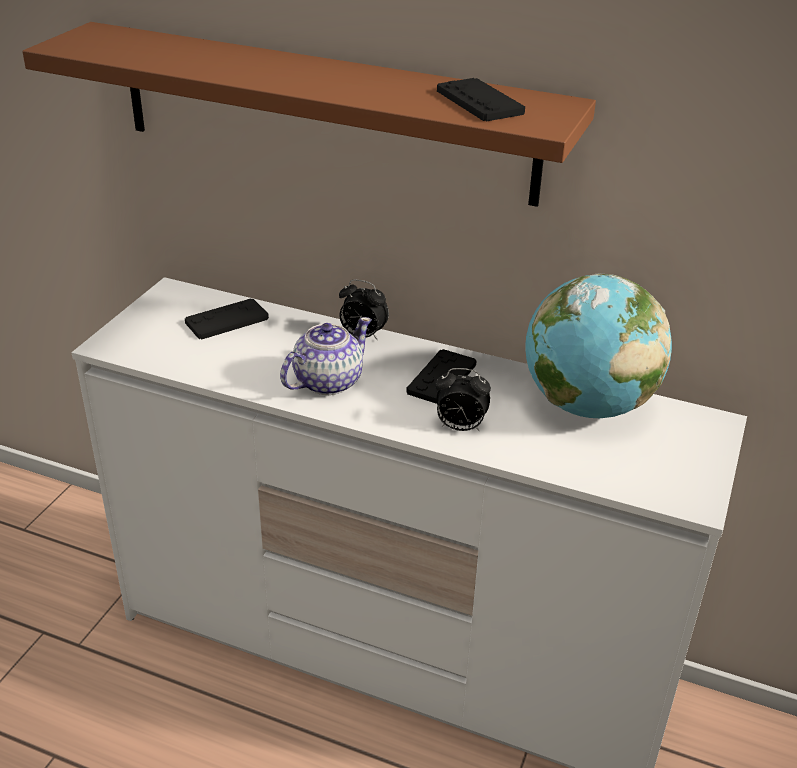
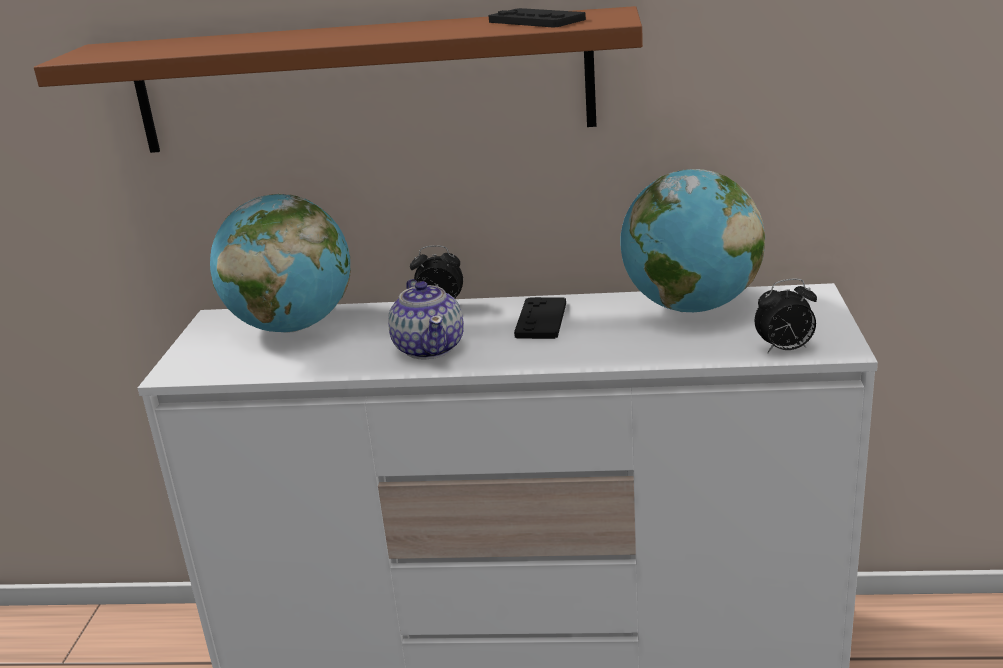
camera: 15 degrees left, 10 degrees down
black game controller [185,299,269,340] -> globe [210,194,351,332]
teapot [280,317,372,395] -> teapot turned 135 degrees clockwise [388,279,464,359]
alarm clock [435,368,491,431] -> alarm clock moved to [755,278,817,354]

